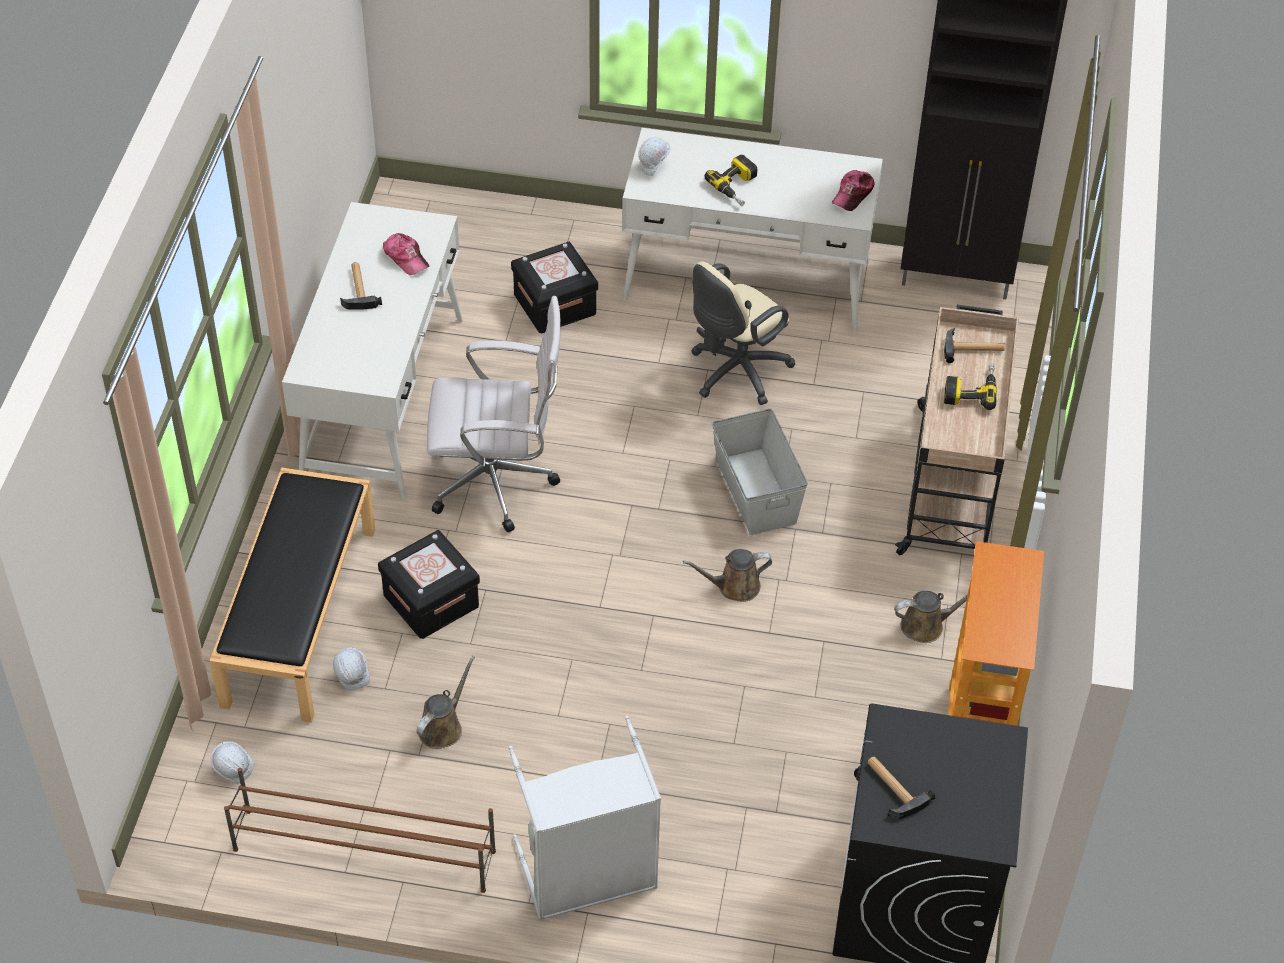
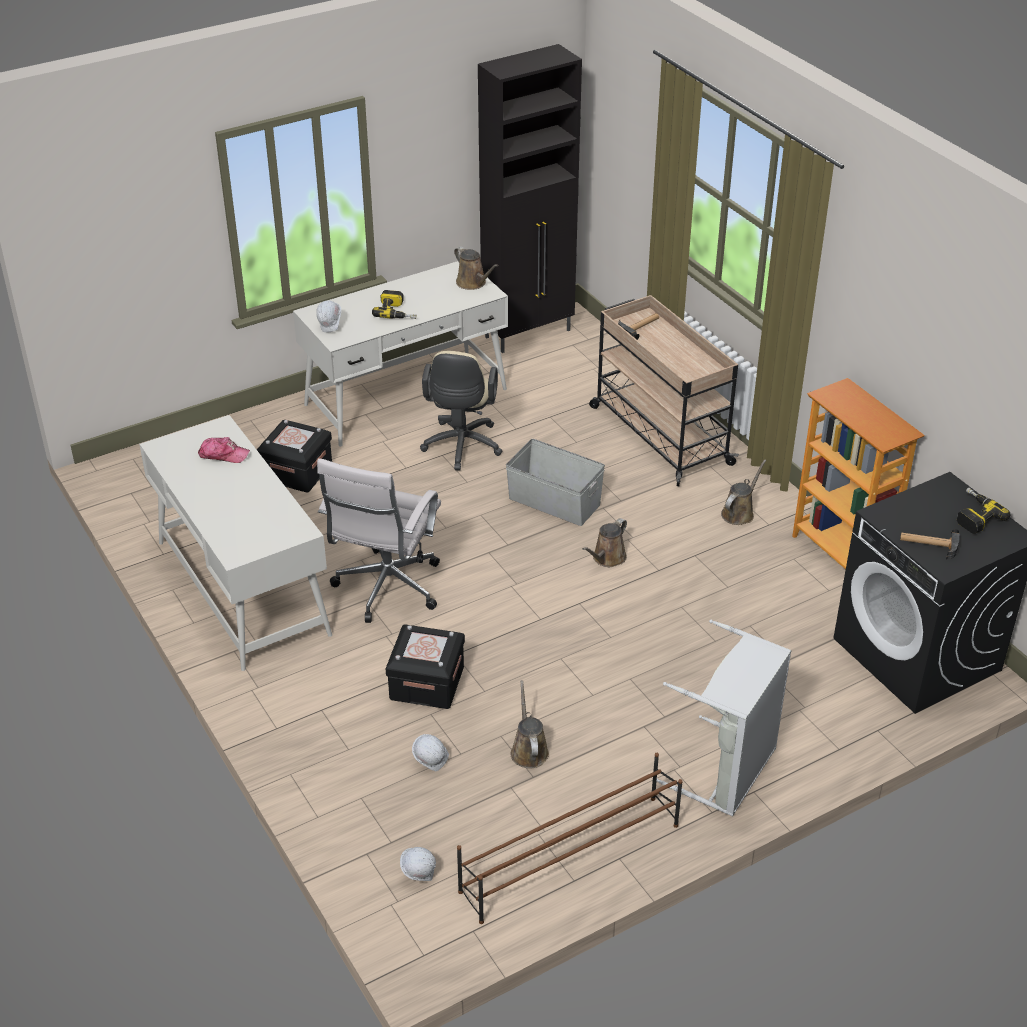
camera: 40 degrees left, 10 degrees down
black bench [210,467,375,723] -> none
hammer [340,262,382,309] -> none
white office chair [427,296,561,532] -> white office chair turned 150 degrees clockwise [317,458,441,623]
cap [832,170,875,211] -> brown watering can [454,246,499,290]
power drill [944,364,997,410] -> power drill moved to [957,488,1010,534]

